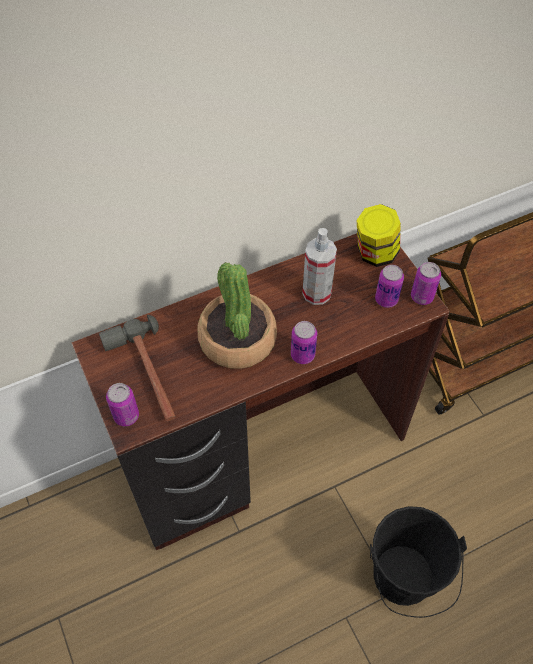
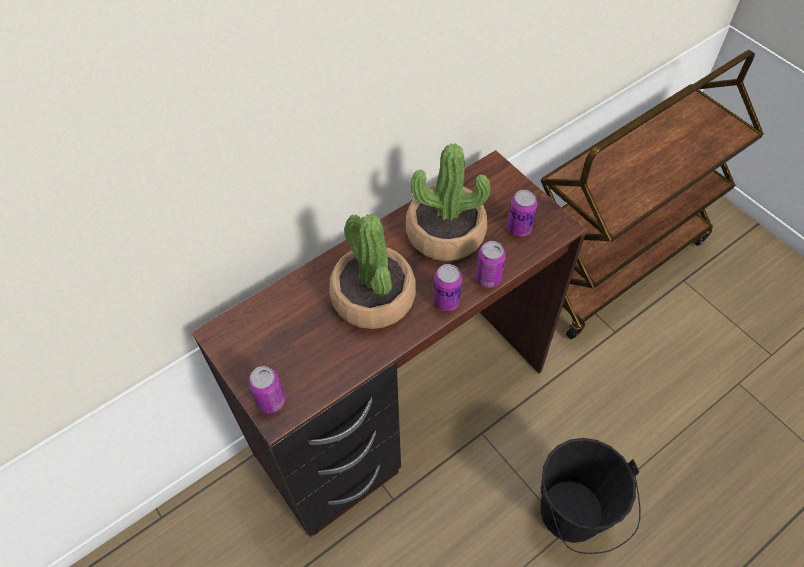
camera: 10 degrees left, 0 degrees up
hammer [99,315,176,421] -> none
spray bottle [302,228,337,305] -> potted plant [406,144,490,261]
jar [356,204,401,267] -> none
can [411,262,441,305] -> can moved to [476,241,506,288]

